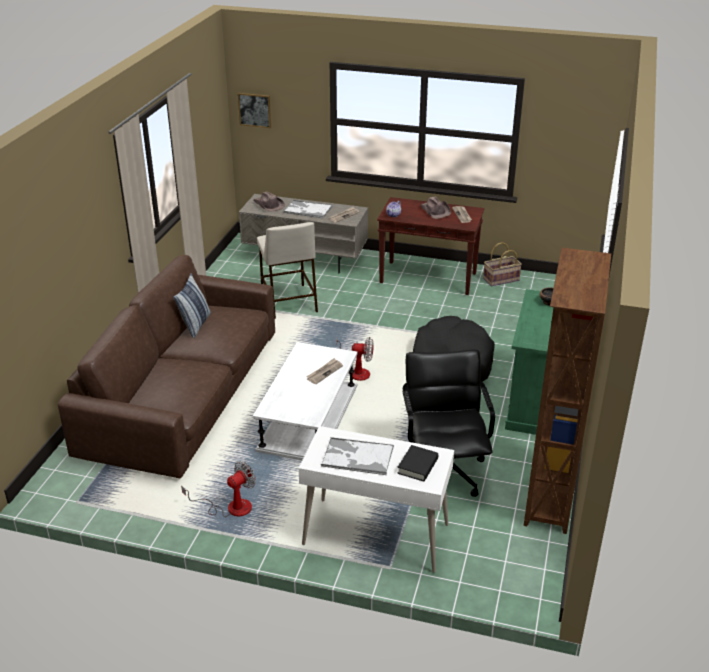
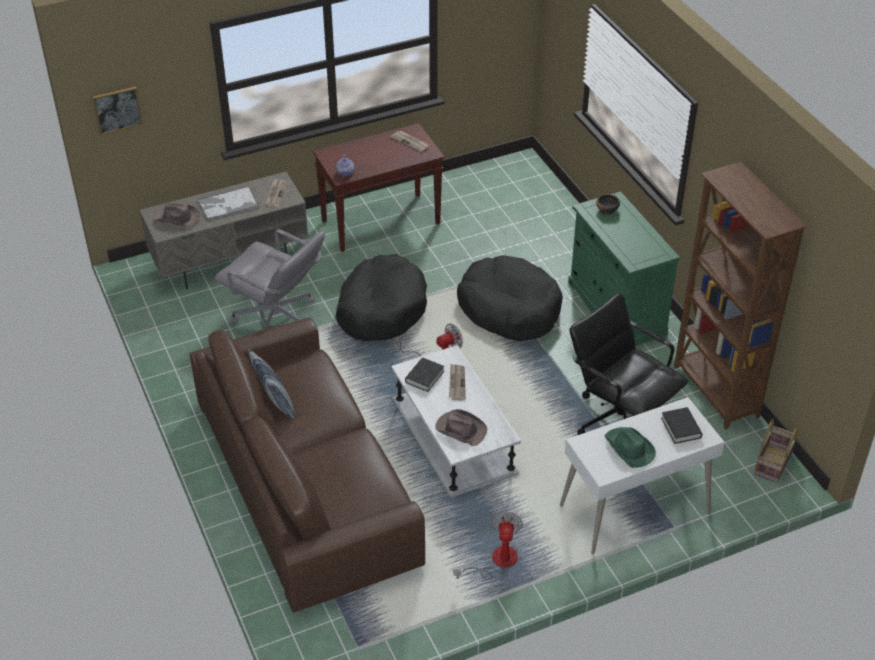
camera: 40 degrees left, 10 degrees up
beige stool [257,222,318,319] -> grey office chair [214,229,325,330]
tray [321,437,394,475] -> green hat [604,427,656,468]
brown hat [421,197,451,219] -> brown hat moved to [435,409,487,446]
basket [483,242,522,286] -> basket moved to [754,419,798,483]
none -> black dog bed [336,254,427,341]
none -> black book [405,358,444,392]

